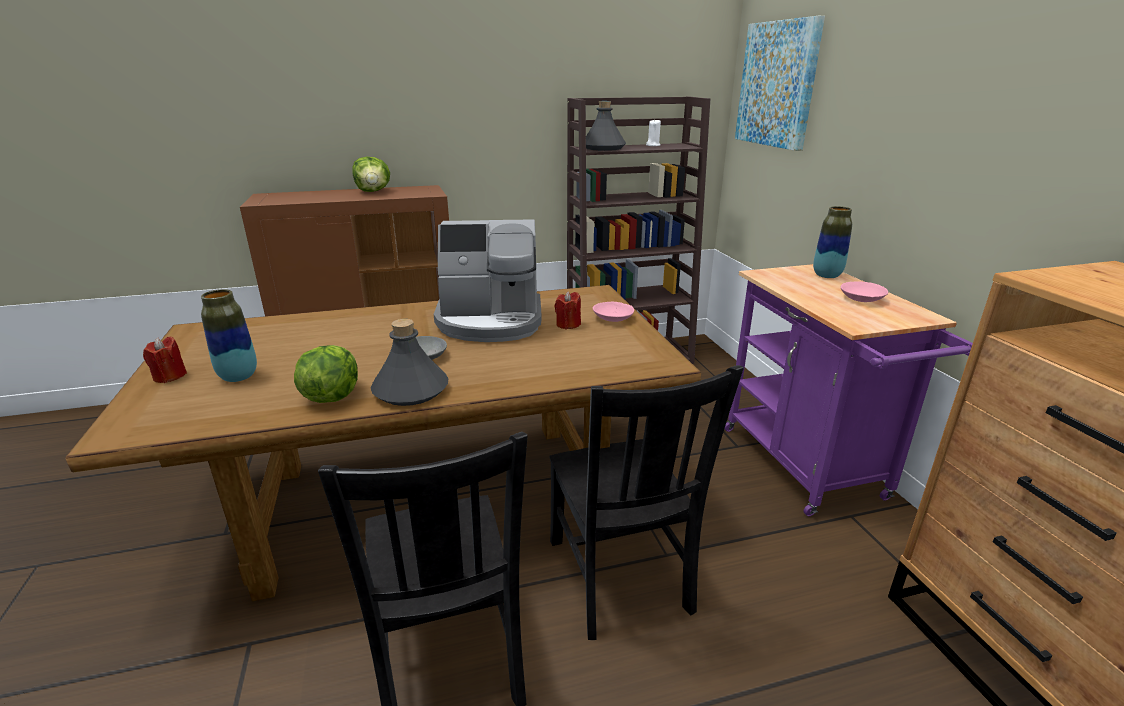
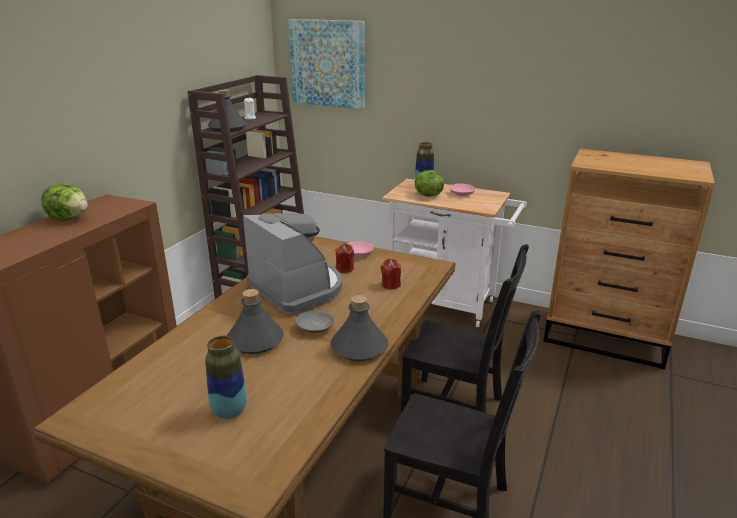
camera: 50 degrees left, 0 degrees up
red candle [143,336,187,383] -> red candle moved to [381,258,401,290]
lettuce [294,345,358,403] -> lettuce moved to [415,170,444,197]
coffee machine [434,220,541,342] -> coffee machine turned 75 degrees counterclockwise [243,213,342,315]
purple cart [725,264,973,516] -> white cart [382,179,527,328]
none -> grey bottle [227,289,283,354]

